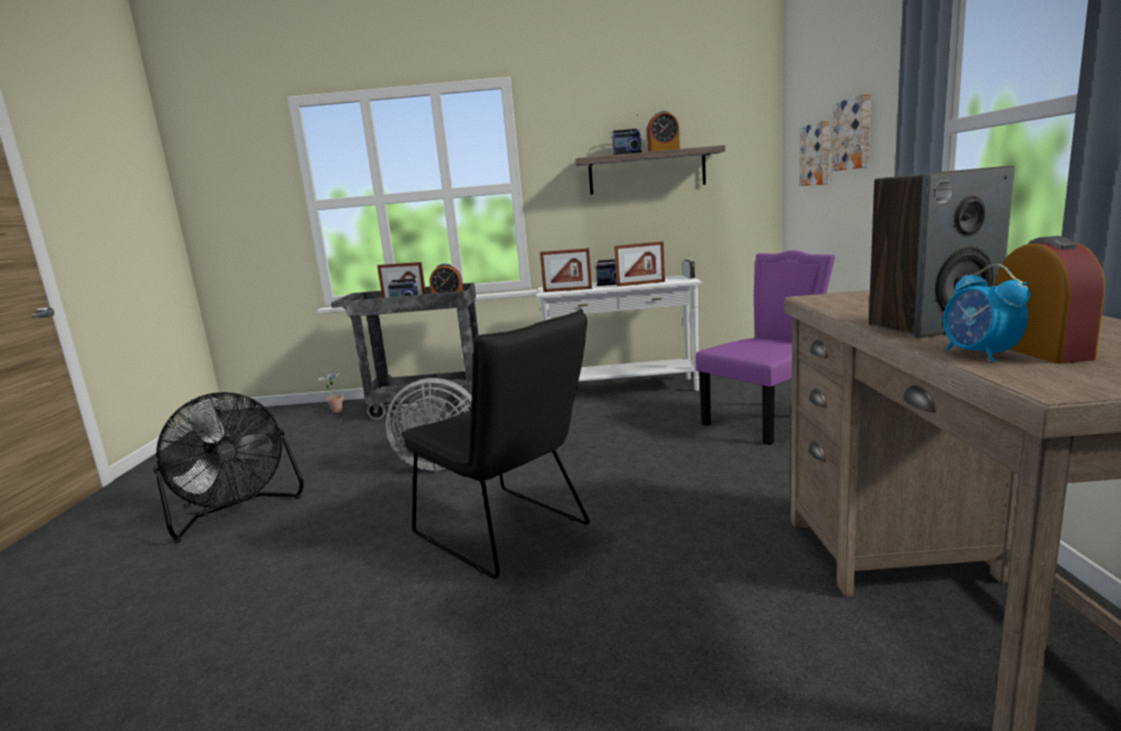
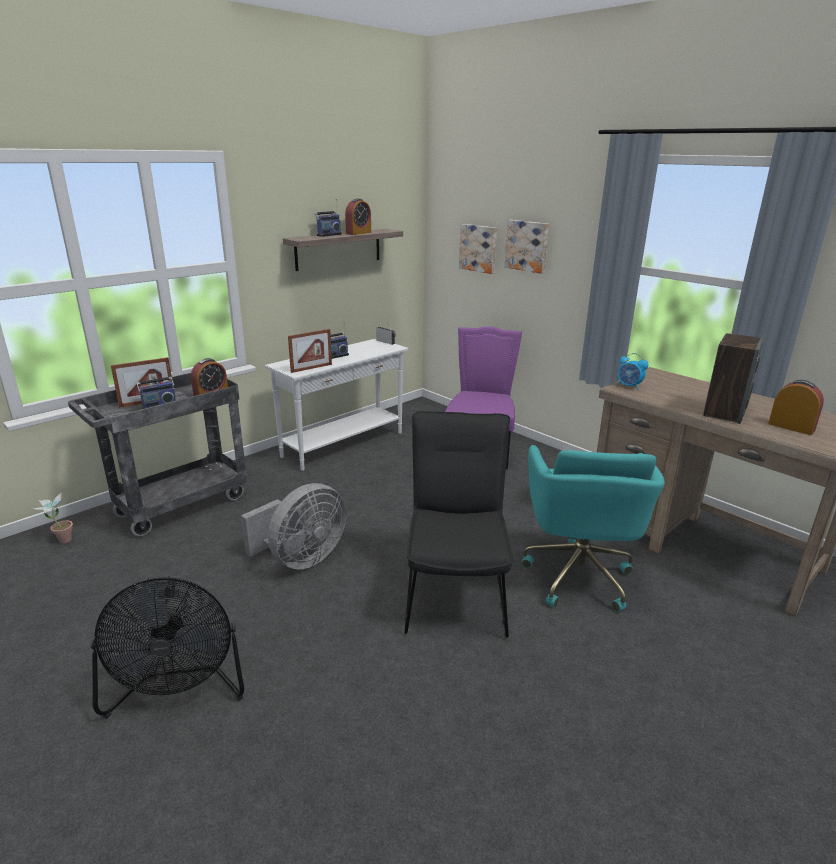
camera: 45 degrees left, 10 degrees up
black fan [153,392,304,544] -> black fan turned 75 degrees clockwise [90,576,244,719]
black chair [402,309,590,579] -> black chair turned 90 degrees counterclockwise [405,411,514,638]
picture frame [614,241,665,287] -> none
alarm clock [943,264,1031,362] -> alarm clock moved to [617,353,648,390]
none -> turquoise office chair [522,445,665,612]

